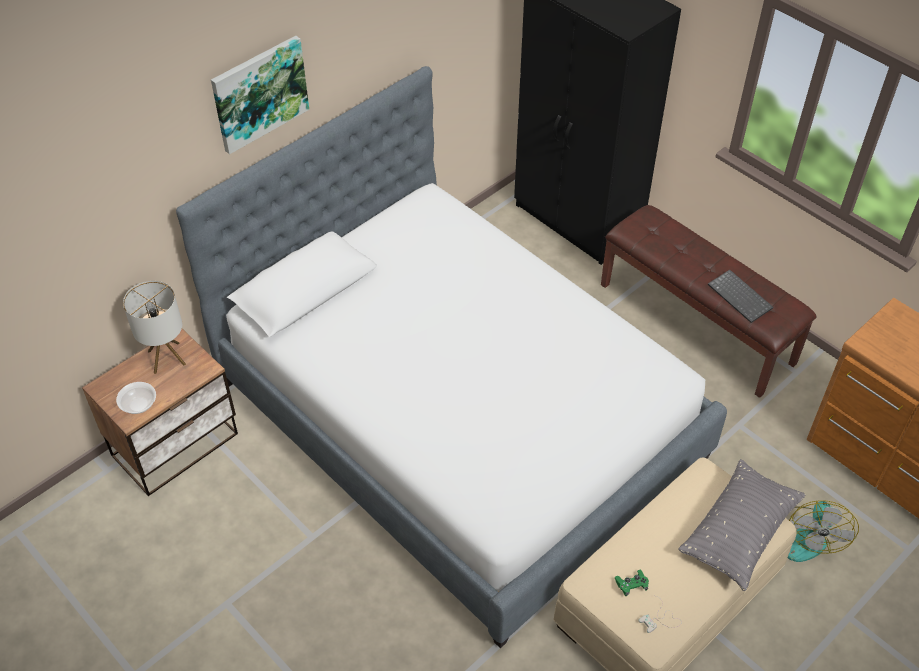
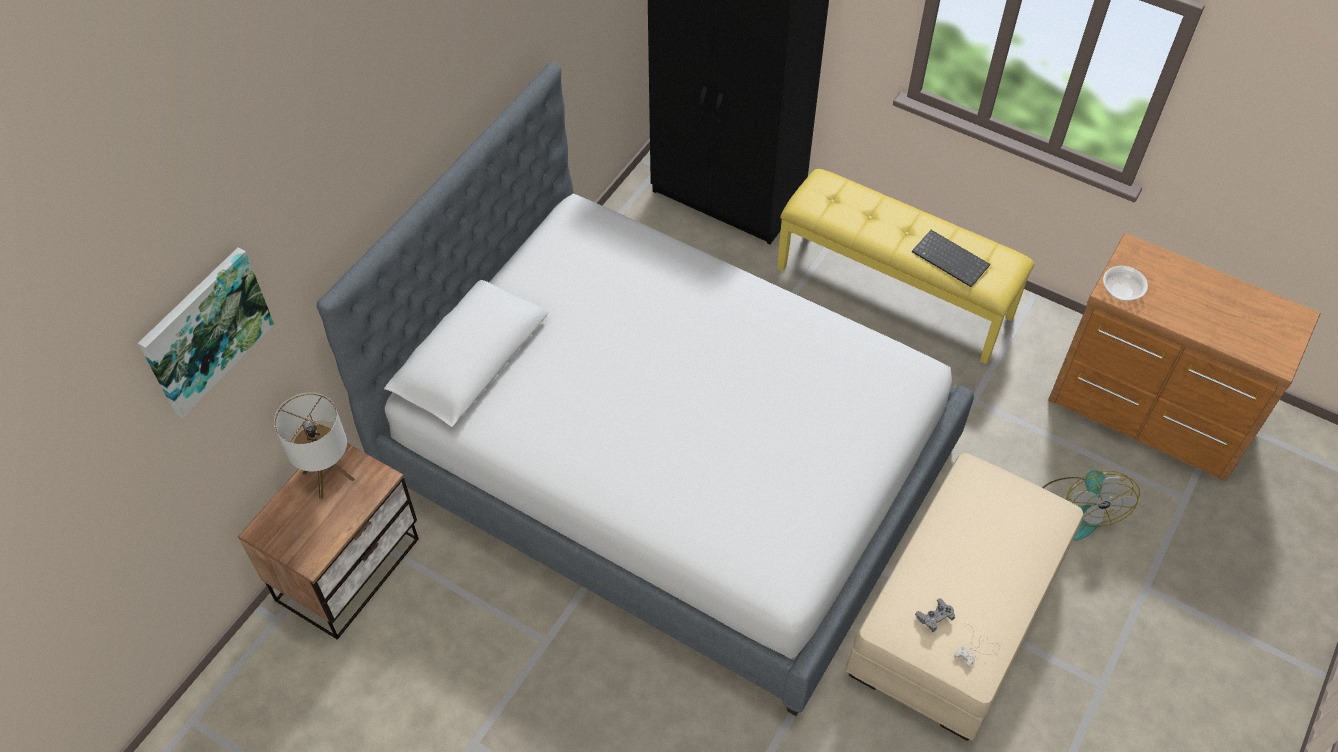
camera: 15 degrees left, 5 degrees up
bowl [116,382,156,414] -> bowl moved to [1103,266,1148,301]
picture [211,36,309,154] -> picture moved to [138,248,274,418]
brown bench [601,205,816,398] -> yellow bench [777,169,1034,364]
green game controller [614,570,649,596] -> grey game controller [915,598,955,632]
grey pillow [678,459,805,591] -> none

